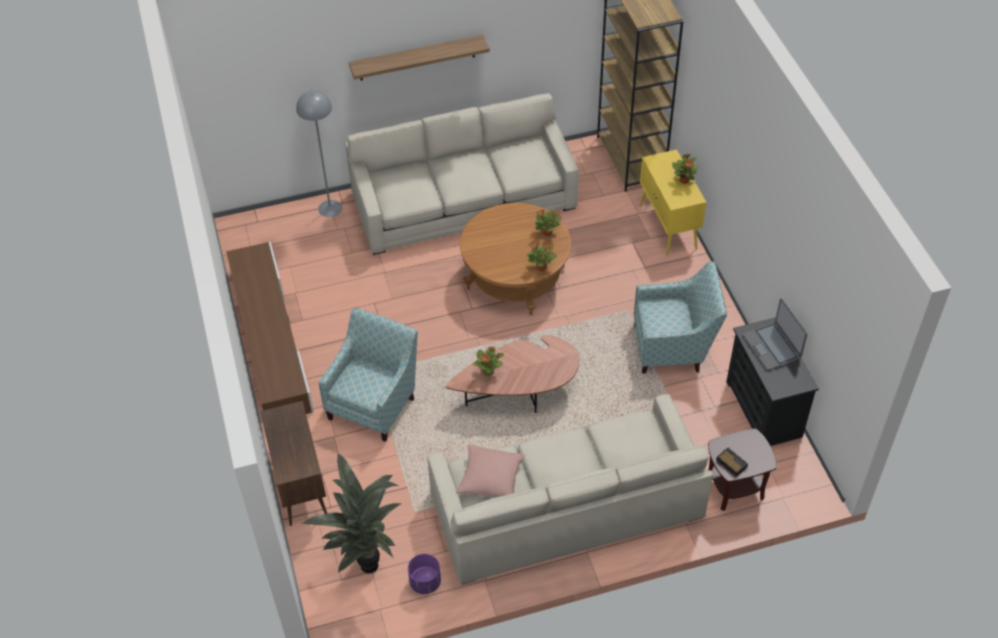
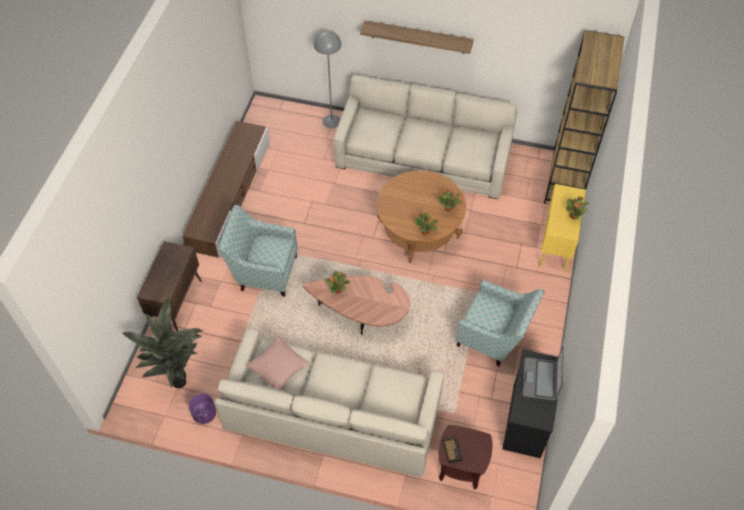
camera: 30 degrees right, 5 degrees up
armchair [319,308,418,442] -> armchair turned 135 degrees counterclockwise [218,205,298,297]

